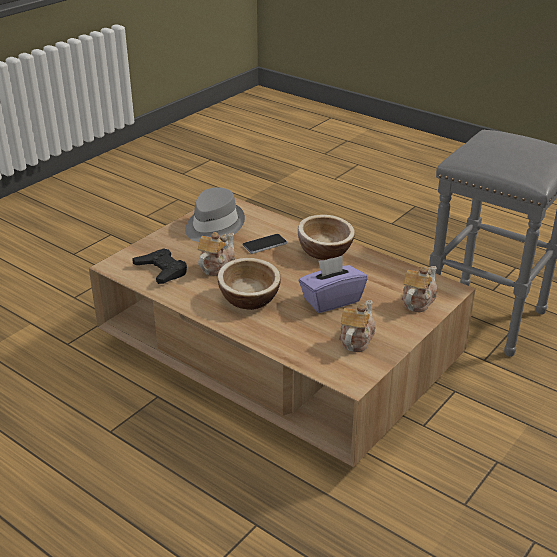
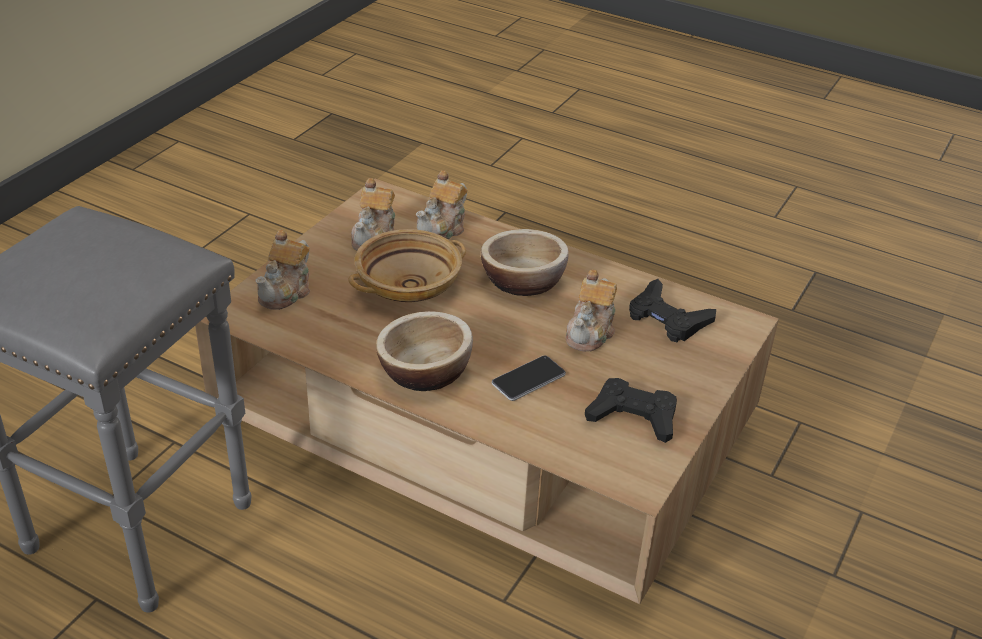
camera: 170 degrees right, 5 degrees up
grey hat [185,187,245,242] -> black game controller [585,378,677,443]
purple tissue box [299,256,368,313] -> beige bowl [348,229,466,302]
none -> teapot [416,170,468,239]

